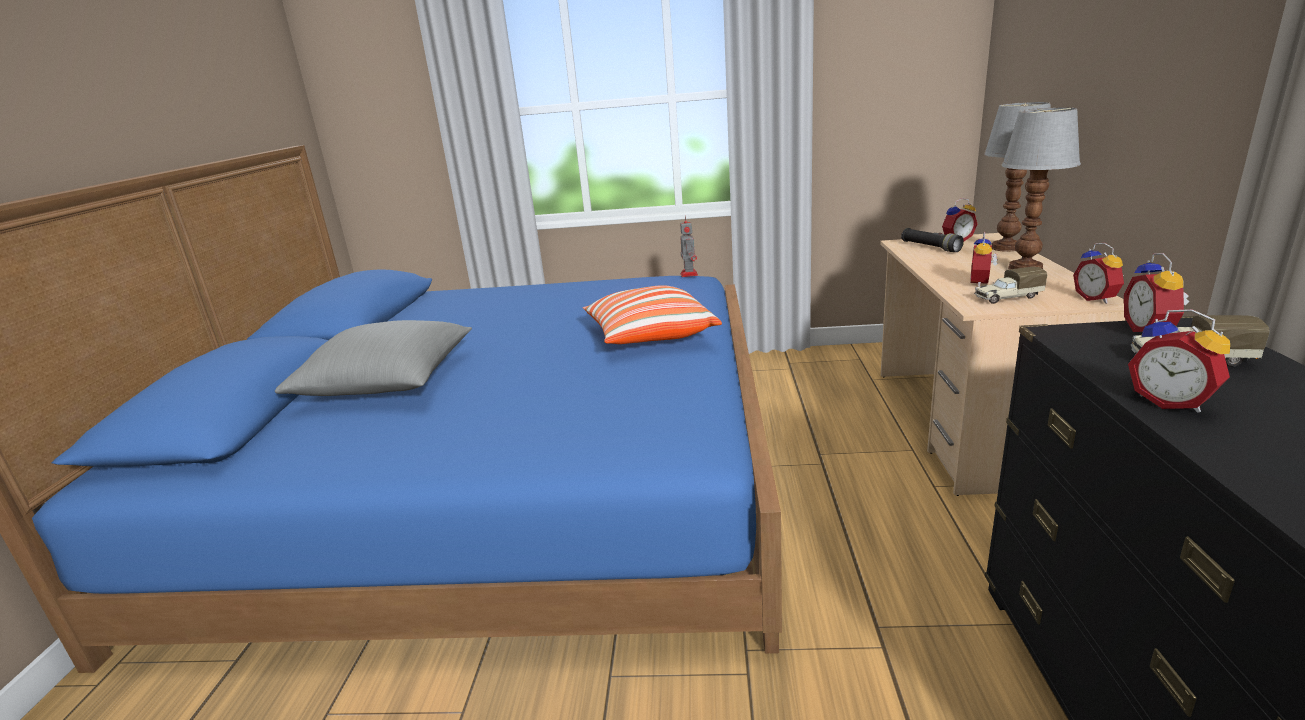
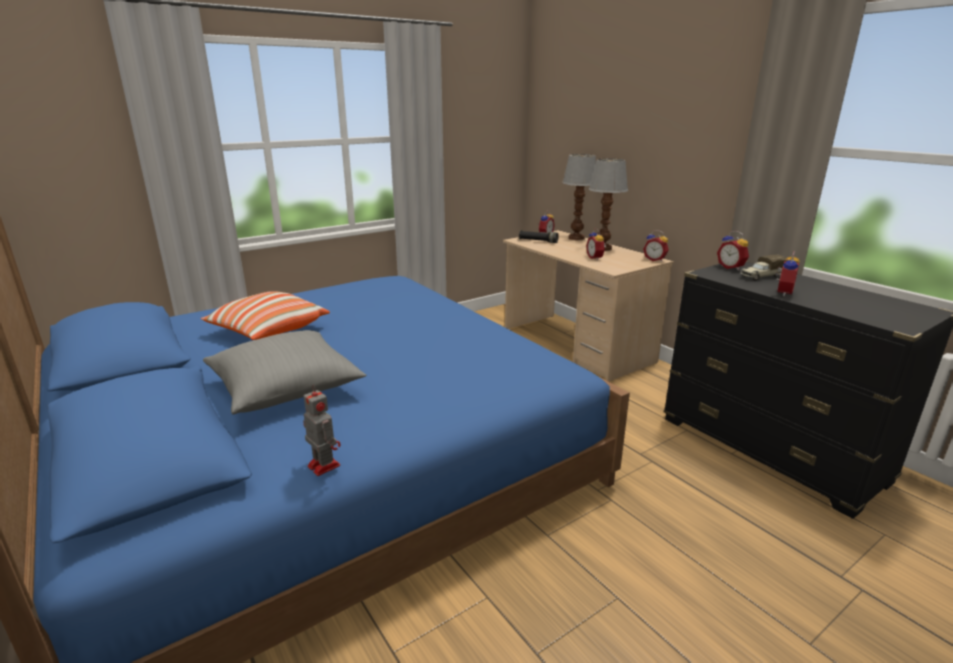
camera: 40 degrees left, 0 degrees up
pillow [583,285,722,344] -> pillow moved to [201,291,330,340]
toy robot [680,215,698,277] -> toy robot moved to [303,384,341,476]
toy truck [974,267,1047,304] -> none
alarm clock [1128,309,1230,413] -> alarm clock turned 75 degrees counterclockwise [776,251,800,296]

